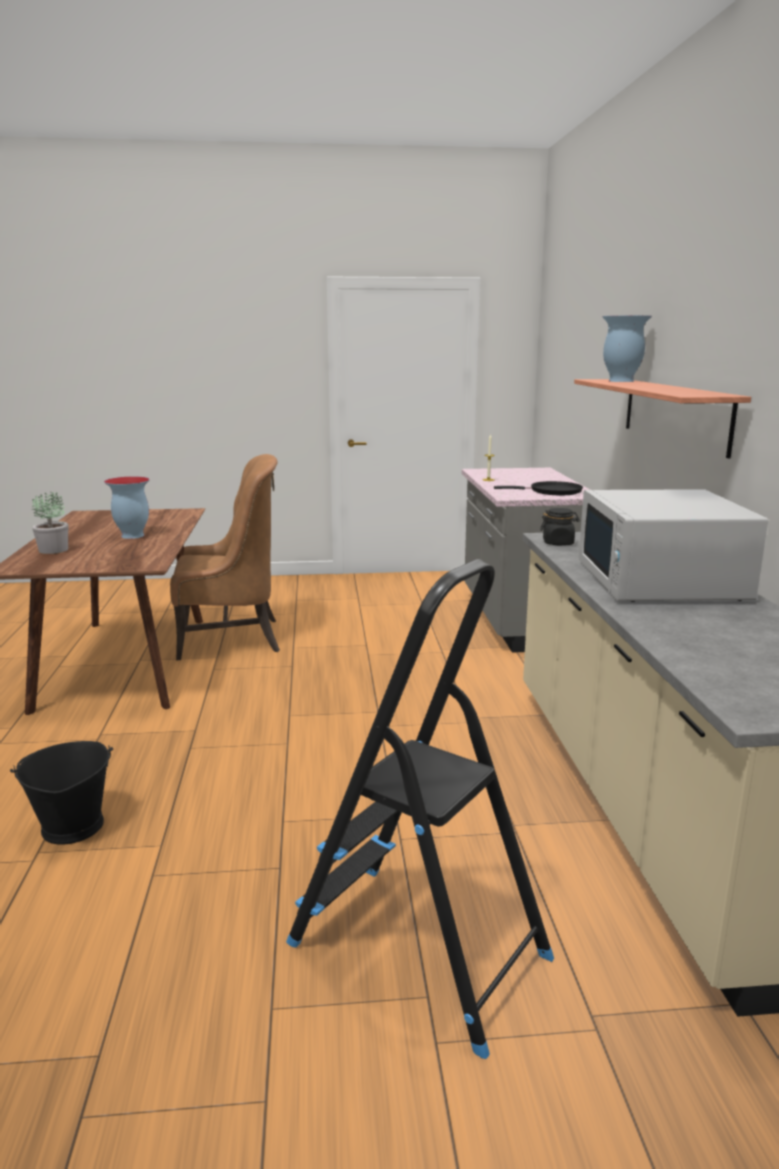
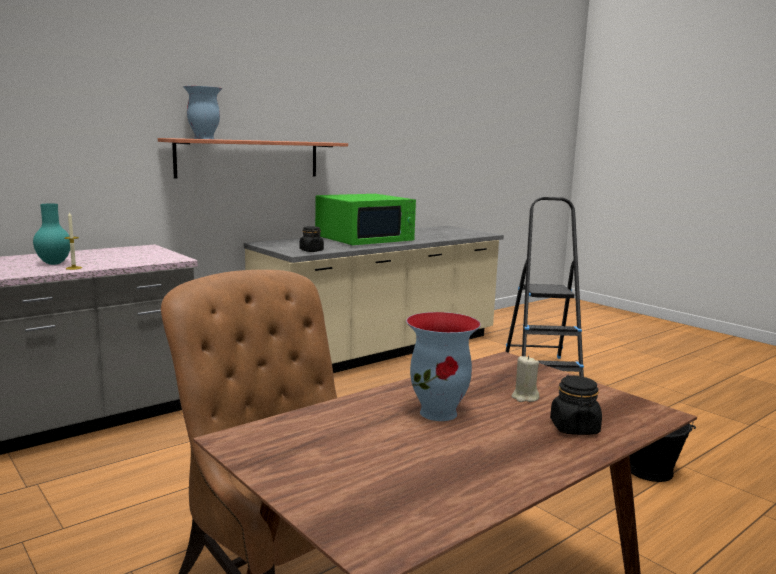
camera: 125 degrees left, 5 degrees down
potted plant [32,492,68,554] -> black jar [550,375,602,435]
black frying pan [494,481,583,495] -> none
white microwave [579,489,768,602] -> green microwave [315,194,416,246]
none -> turquoise vase [33,204,70,265]
none -> beige candle [511,355,539,402]

